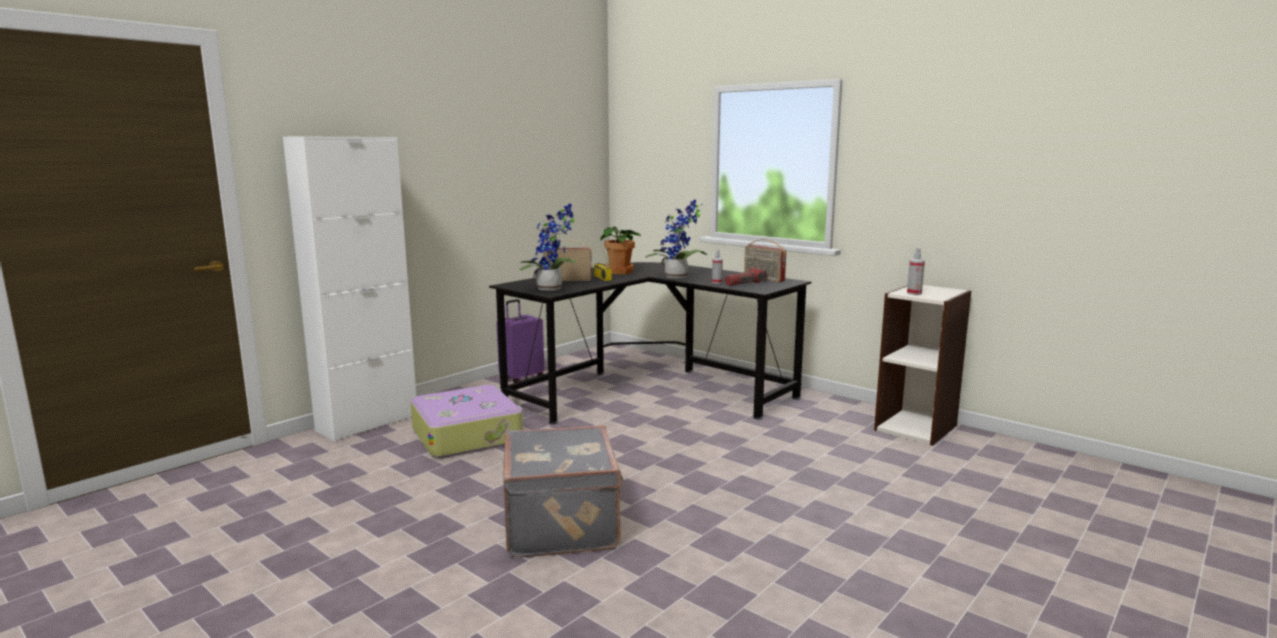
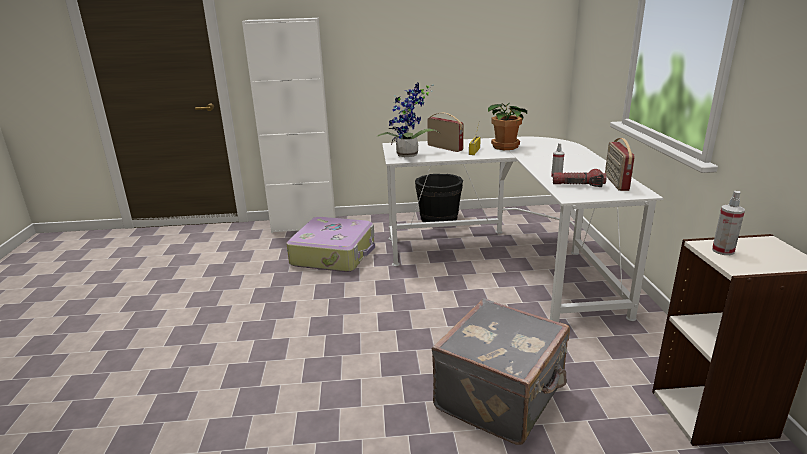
camera: 45 degrees right, 10 degrees up
black desk [489,262,811,424] -> white desk [382,137,663,322]
purple suitcase [496,299,544,383] -> black bucket [415,174,463,222]
grey suitcase [503,425,624,557] -> grey suitcase moved to [432,298,570,445]
potted plant [646,199,707,279] -> none

